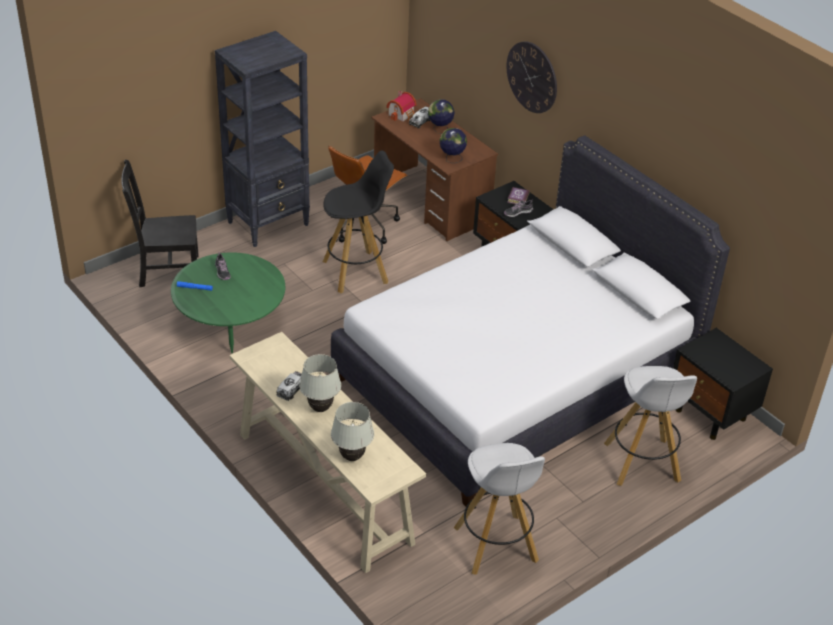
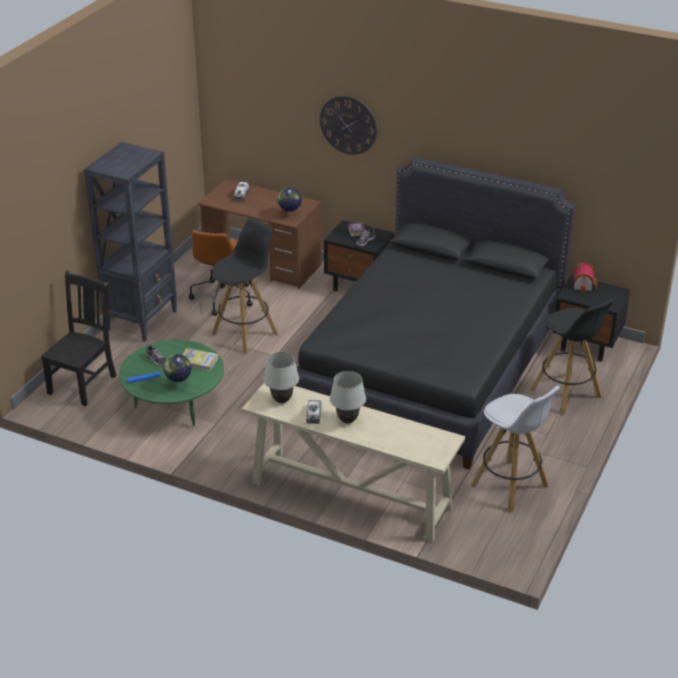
camera: 25 degrees left, 5 degrees down
black chair [121,160,199,287] -> black chair turned 150 degrees clockwise [41,271,116,406]
white bed [331,135,730,506] -> black bed [296,157,575,470]
white table lamp [331,402,374,461] -> white table lamp moved to [263,352,299,403]
toy house [386,91,417,121] -> toy house moved to [573,263,597,293]
globe [428,99,455,134] -> globe moved to [163,354,192,390]
white stool [604,366,697,486] -> black stool [530,299,614,414]
none -> book [182,348,219,371]

